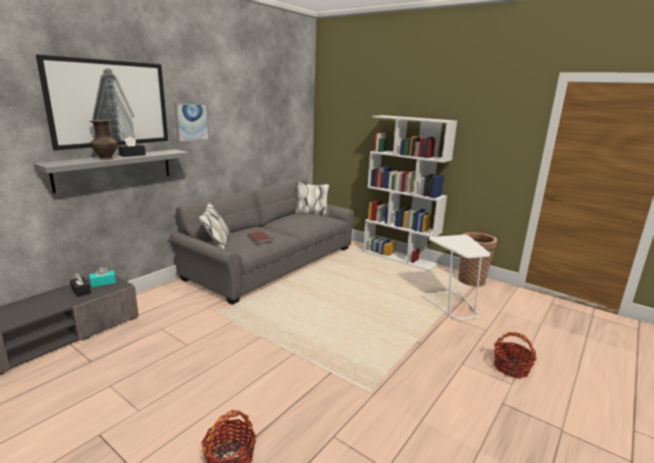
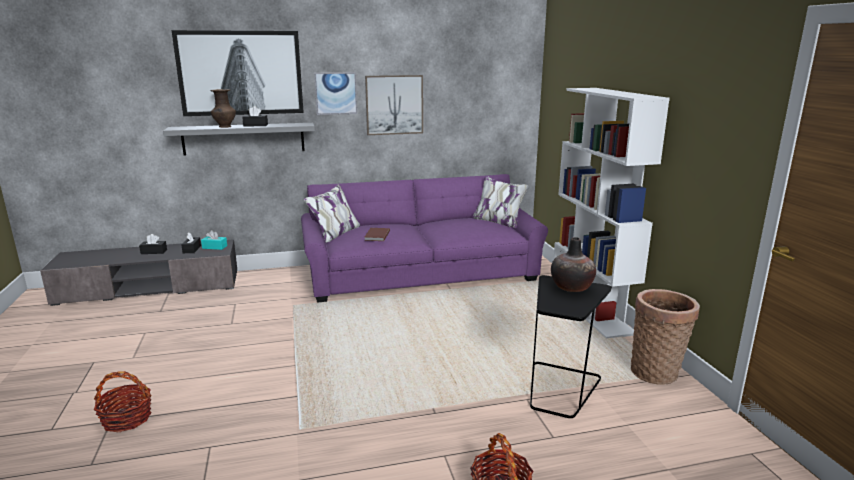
camera: 40 degrees right, 0 degrees up
grey sofa [169,179,355,305] -> purple sofa [301,174,548,303]
white side table [422,235,490,320] -> black side table [530,275,612,418]
none -> black tissue box [139,234,167,254]
none -> picture [365,75,423,135]
none -> vase [551,237,596,292]

